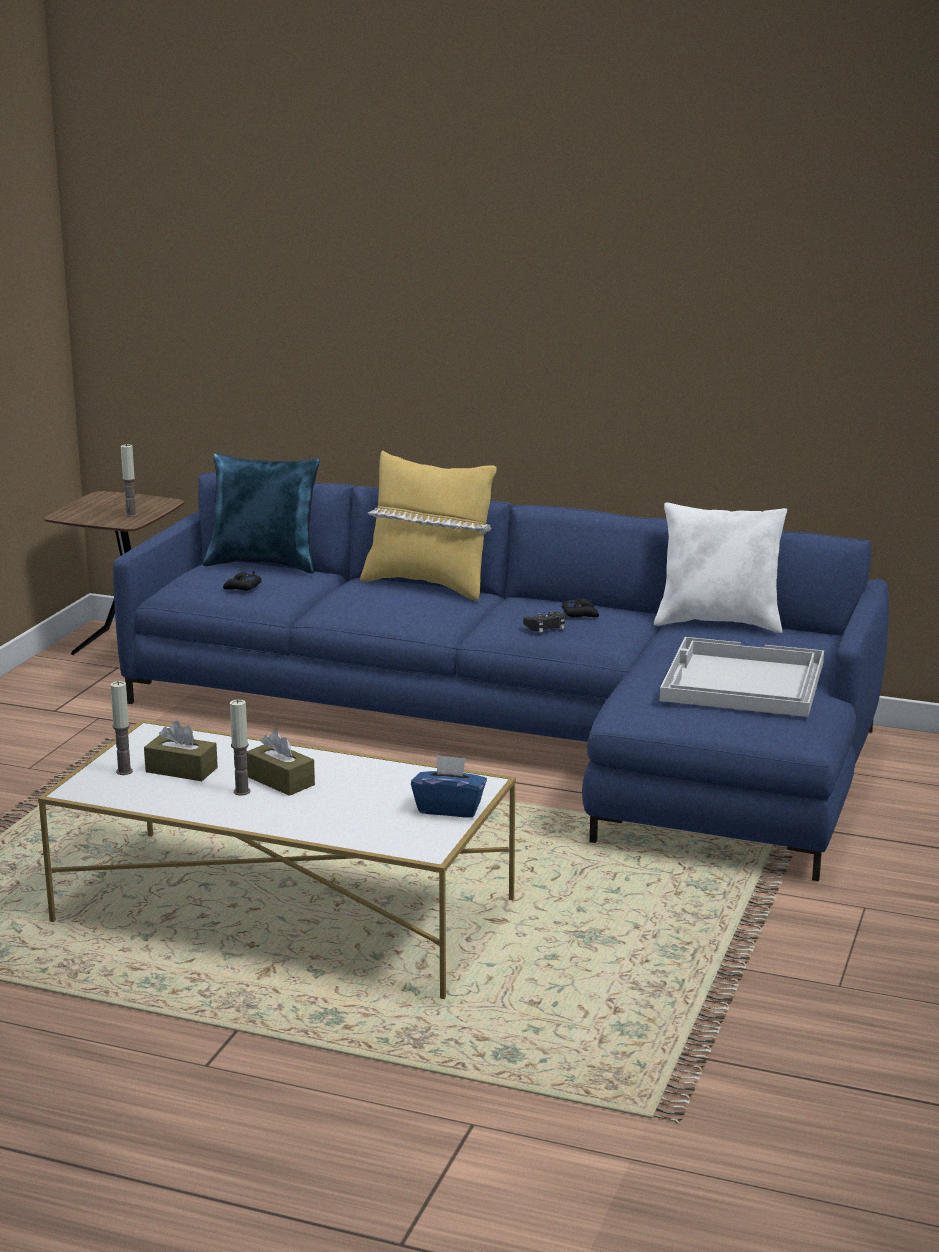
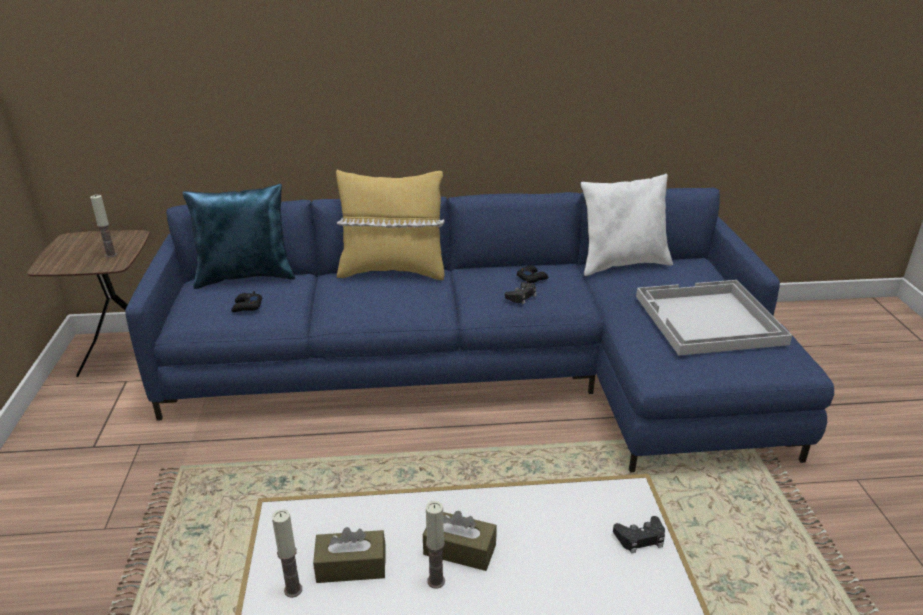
camera: 25 degrees left, 10 degrees up
blue tissue box [411,755,487,817] -> black game controller [613,516,665,554]

